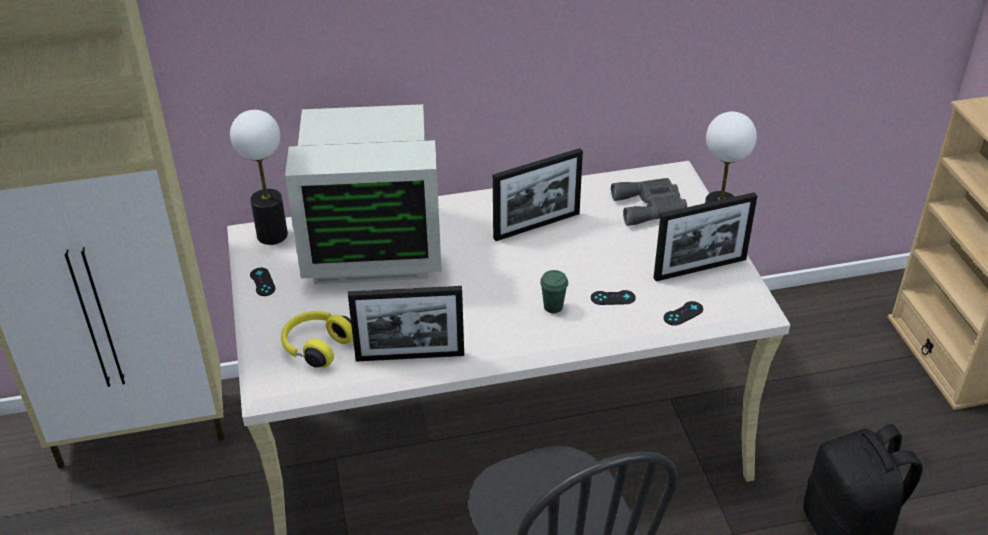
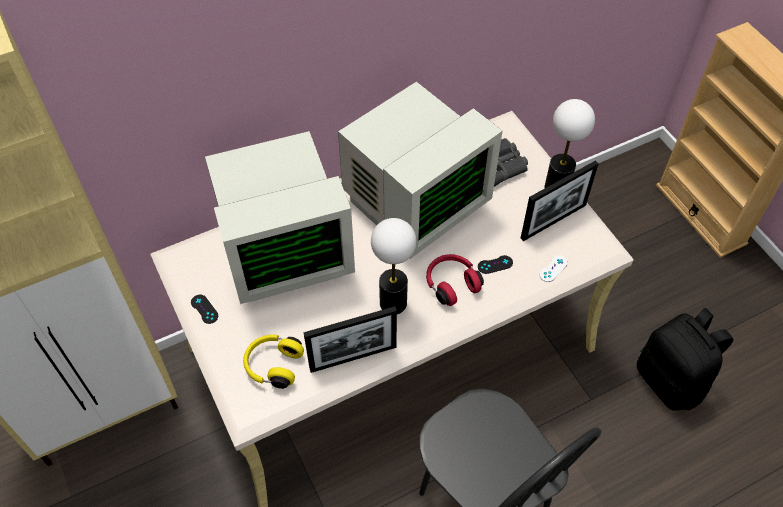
camera: 15 degrees left, 15 degrees up
table lamp [230,110,288,245] -> table lamp moved to [371,218,416,314]
picture frame [493,148,583,241] -> monitor [338,82,502,259]
green cup [540,270,568,313] -> red headphones [426,254,484,306]
black game controller [664,301,703,326] -> white game controller [539,255,568,282]

